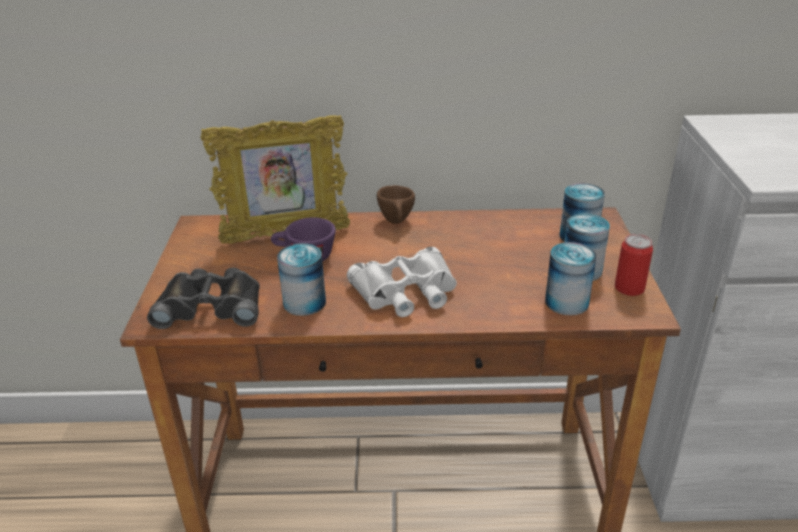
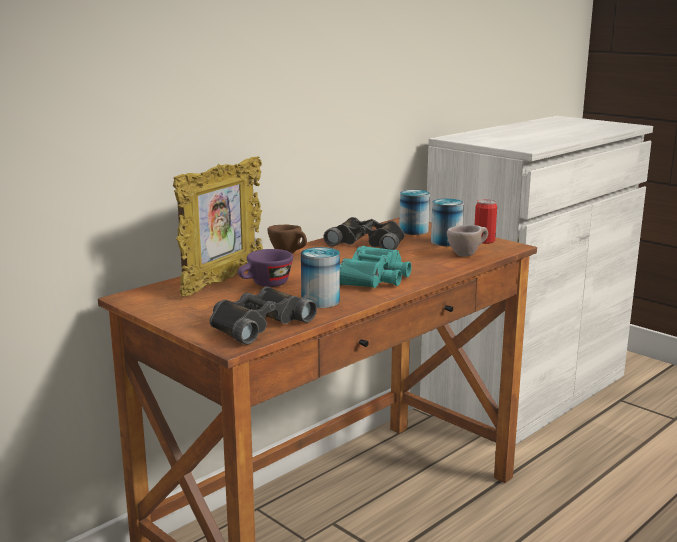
camera: 45 degrees left, 15 degrees down
white binoculars [347,247,457,317] -> turquoise binoculars [340,246,412,288]
can [545,242,597,315] -> beige cup [447,225,488,256]
none -> black binoculars [324,217,405,250]

